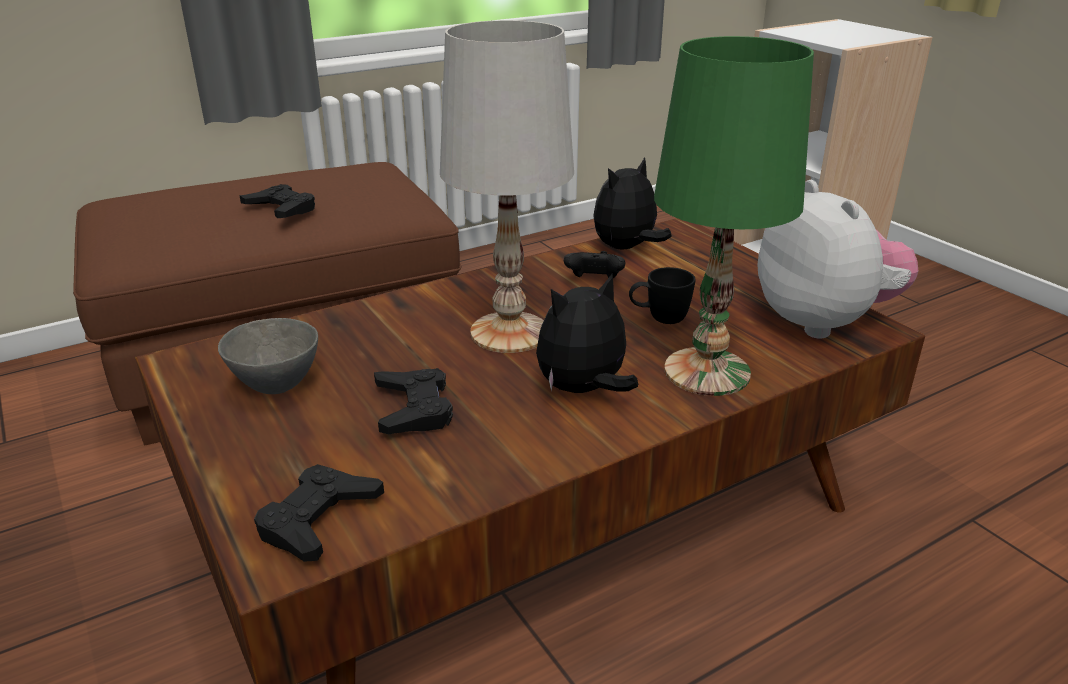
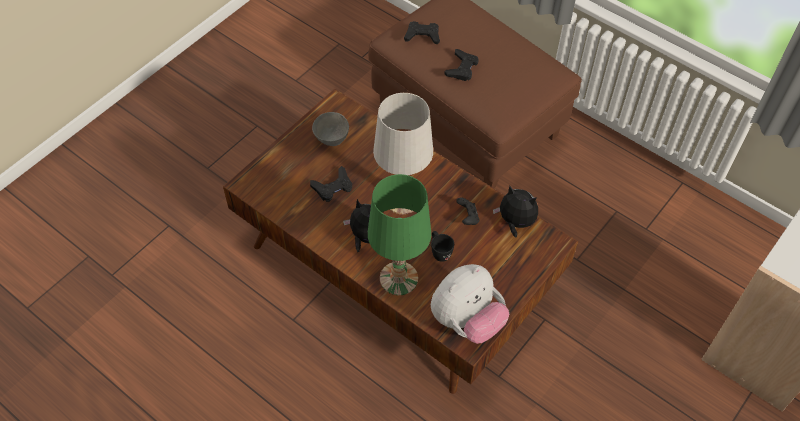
camera: 70 degrees right, 25 degrees up
black game controller [254,464,384,562] -> black game controller moved to [404,21,440,44]

